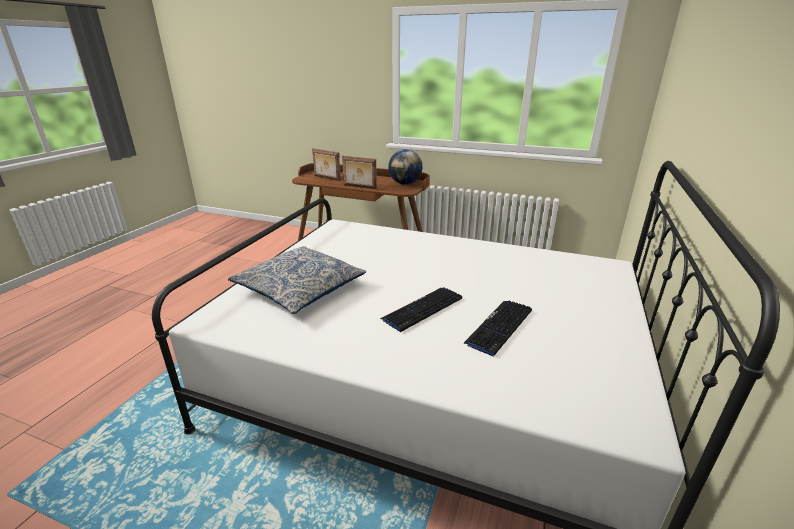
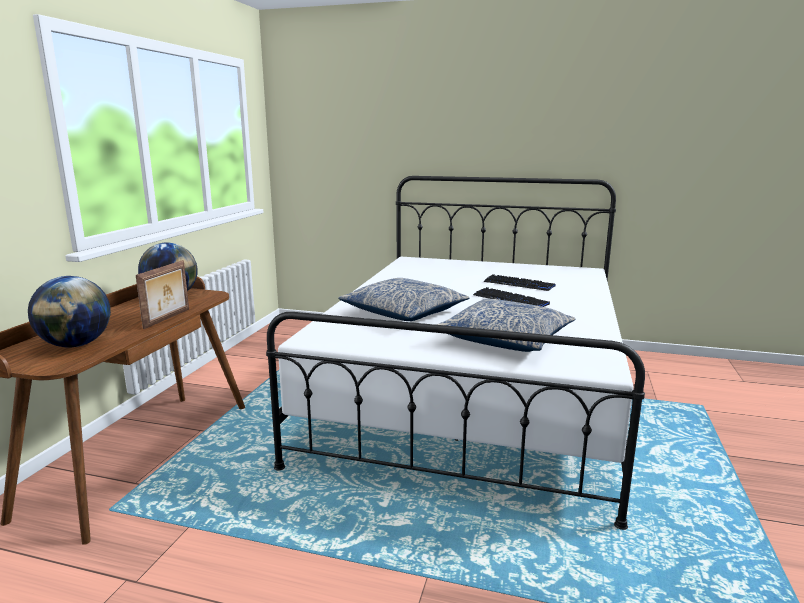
camera: 95 degrees left, 10 degrees down
picture frame [312,148,341,181] -> globe [28,276,111,348]
none -> pillow [338,278,470,321]

